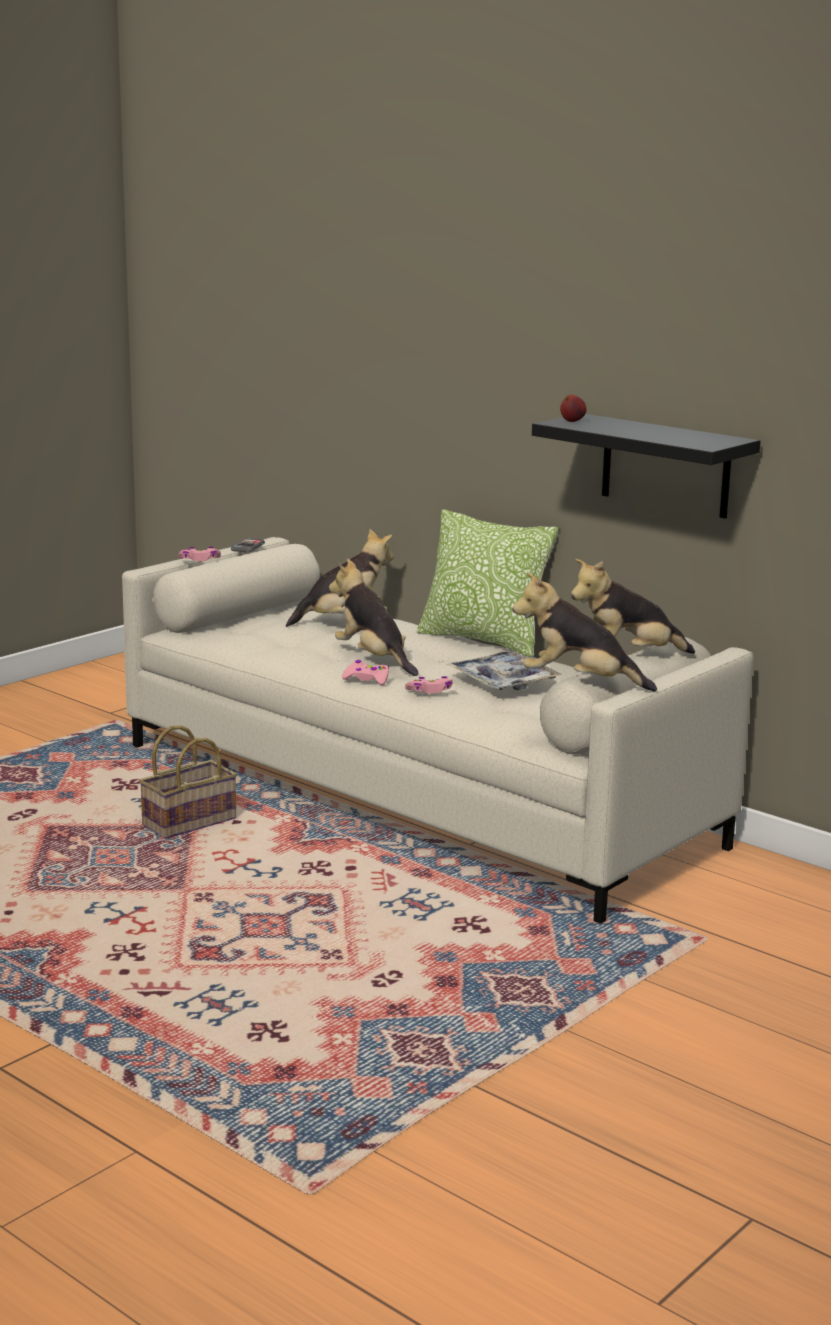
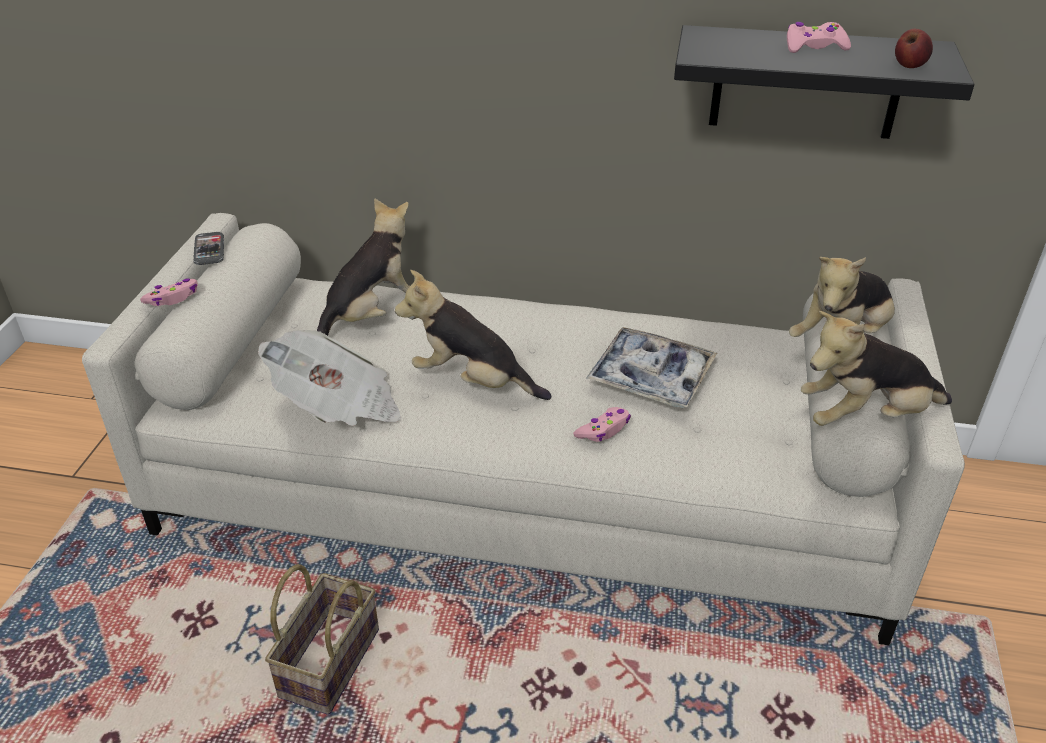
camera: 30 degrees left, 20 degrees up
pink game controller [342,660,389,685] -> pink game controller moved to [787,22,851,53]
pillow [417,509,558,657] -> none
apple [560,394,586,422] -> apple moved to [895,29,933,68]
none -> newspaper [258,330,401,426]

